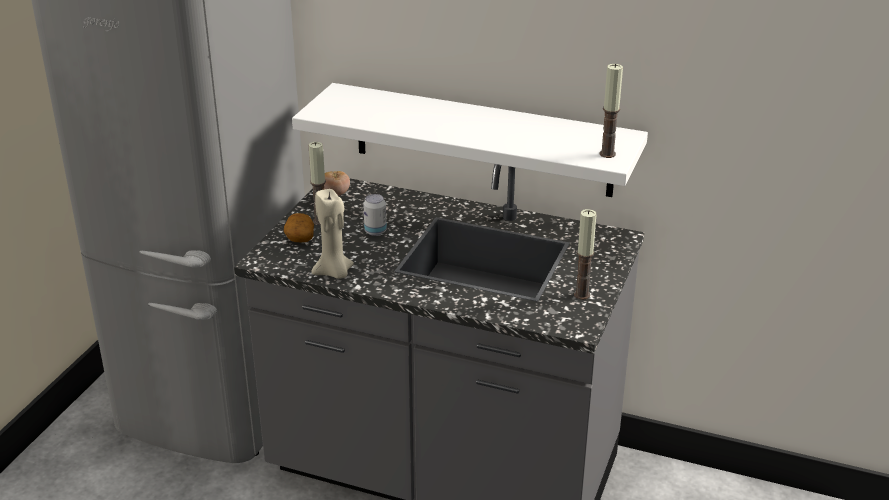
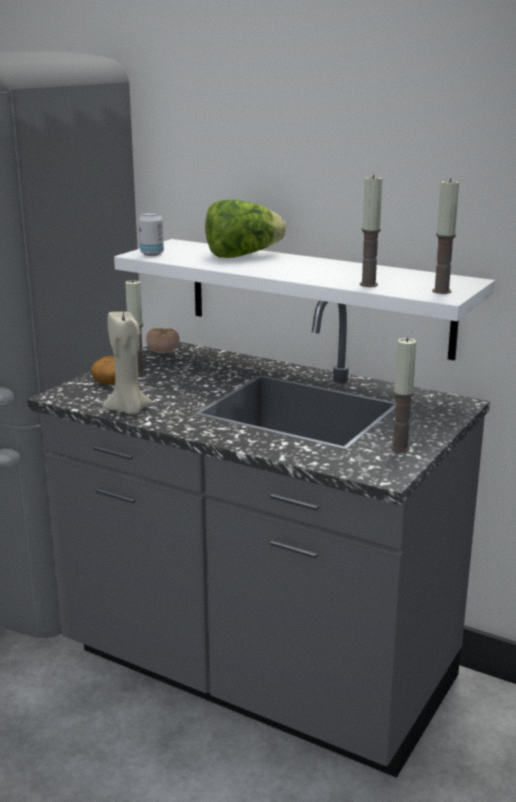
camera: 10 degrees right, 10 degrees down
can [363,194,387,236] -> can moved to [139,212,164,256]
none -> lettuce [205,200,286,258]
none -> candle [360,175,382,287]

